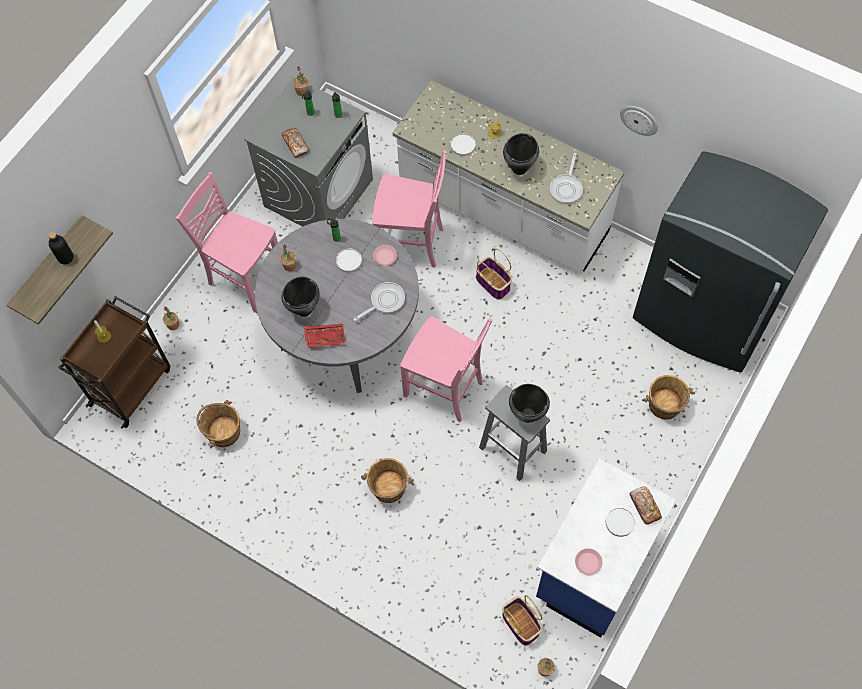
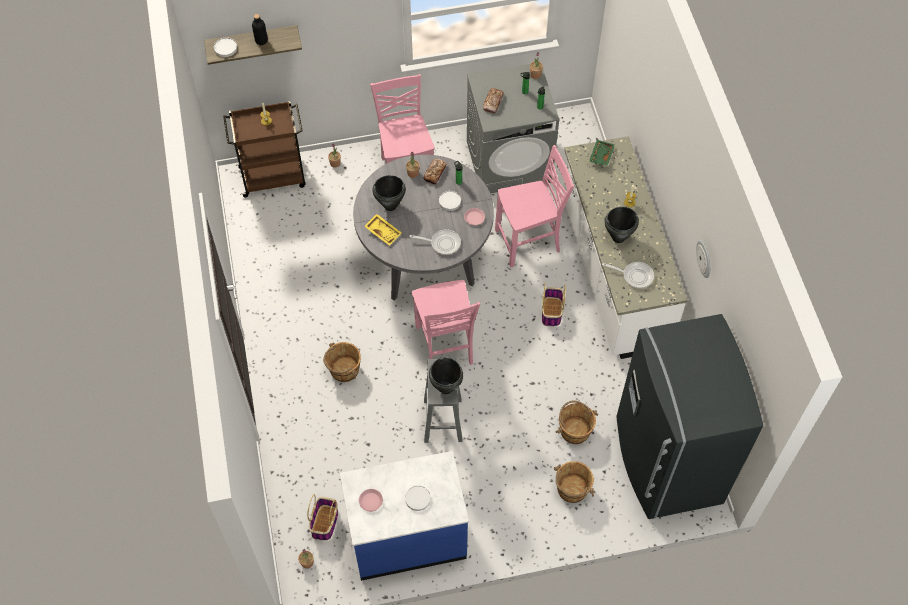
camera: 45 degrees right, 5 degrees down
brown bucket [196,400,240,448] -> brown bucket moved to [556,401,598,444]
red tray [304,324,345,347] -> yellow tray [364,214,402,246]
pink chair [372,151,447,268] -> pink chair turned 75 degrees counterclockwise [495,145,574,267]
white plate [451,133,476,156] -> white plate moved to [214,37,237,57]
frying pan [550,153,583,203] -> frying pan turned 135 degrees counterclockwise [602,262,654,288]
bread [630,486,662,525] -> bread moved to [424,159,447,185]
none -> green tray [589,140,615,166]

